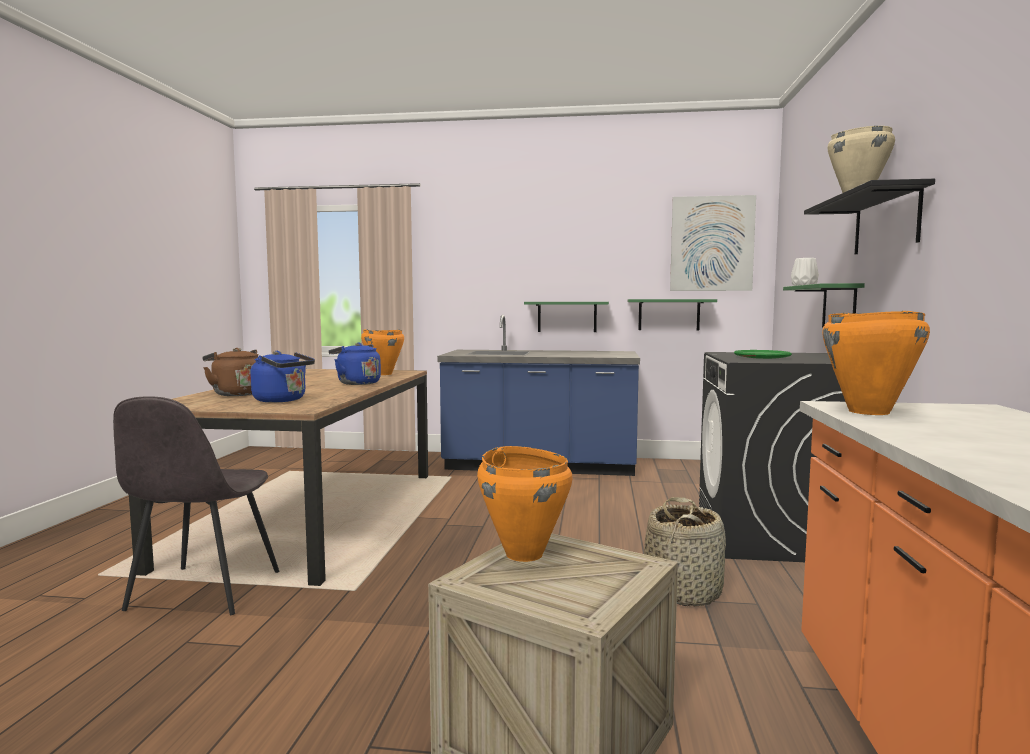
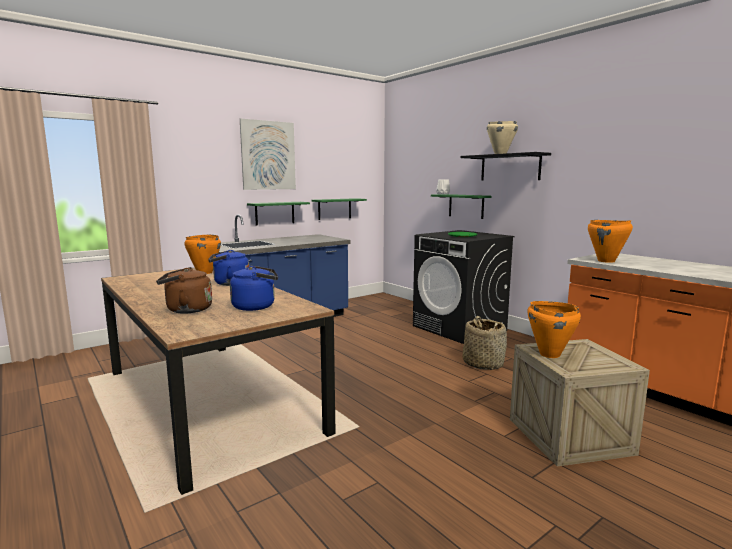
camera: 45 degrees left, 5 degrees up
grey chair [113,396,280,615] -> none
picture [670,195,756,291] -> picture moved to [240,118,296,190]

